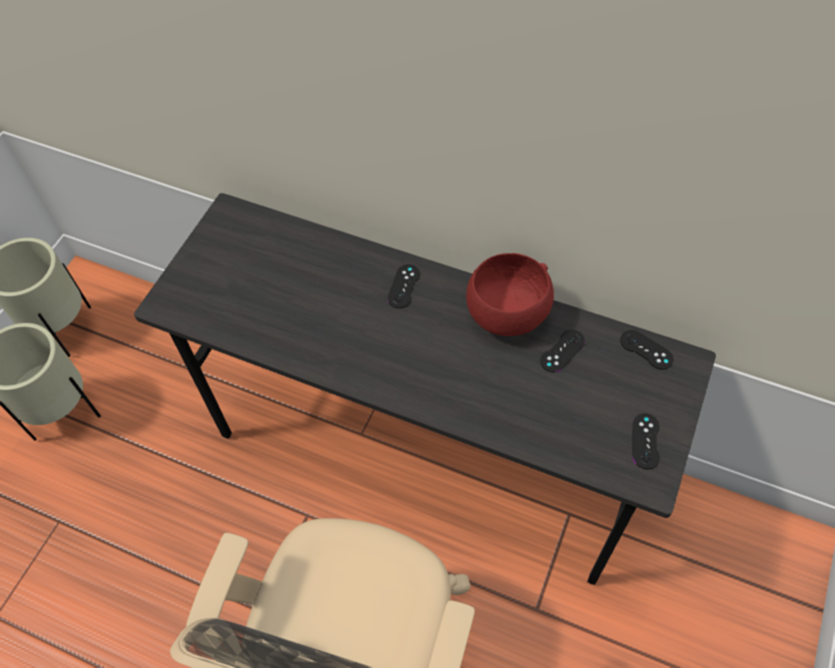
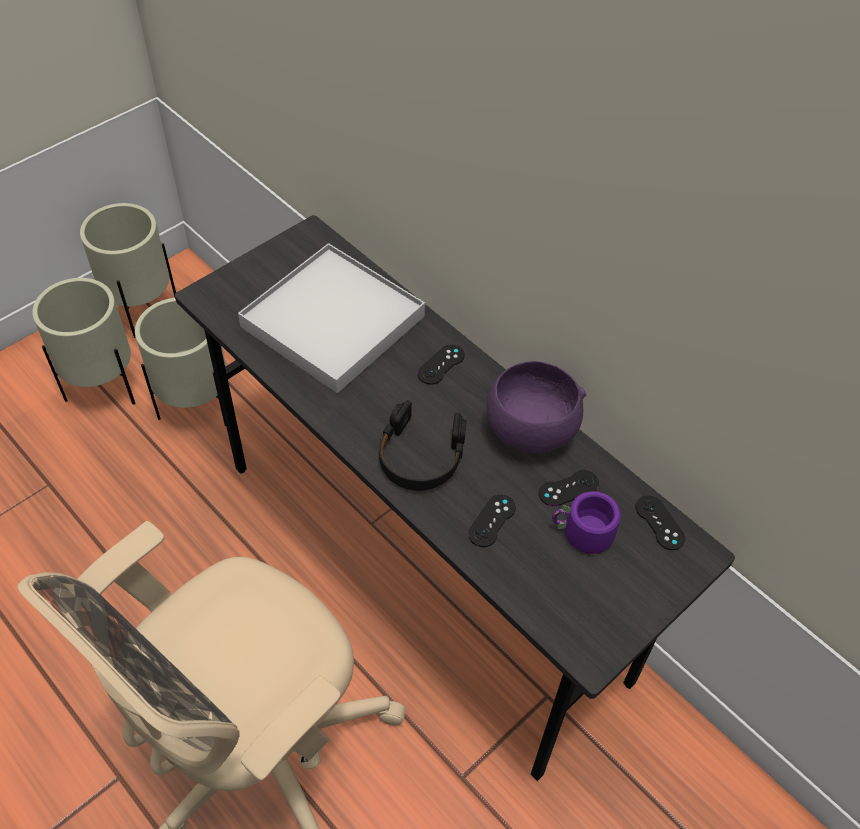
camera: 20 degrees right, 5 degrees down
red bowl [466,253,554,336] -> purple bowl [487,361,586,453]
black game controller [632,413,660,469] -> black game controller moved to [468,495,516,547]
none -> beige planter [135,298,226,426]
none -> white tray [238,243,425,393]
none -> black headphones [379,400,467,491]
none -> purple mug [552,491,621,562]

